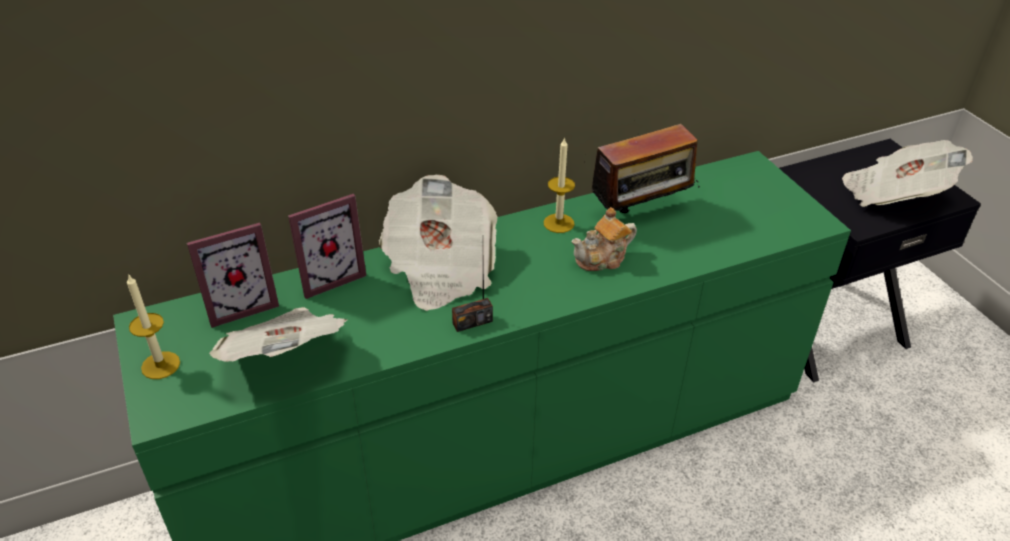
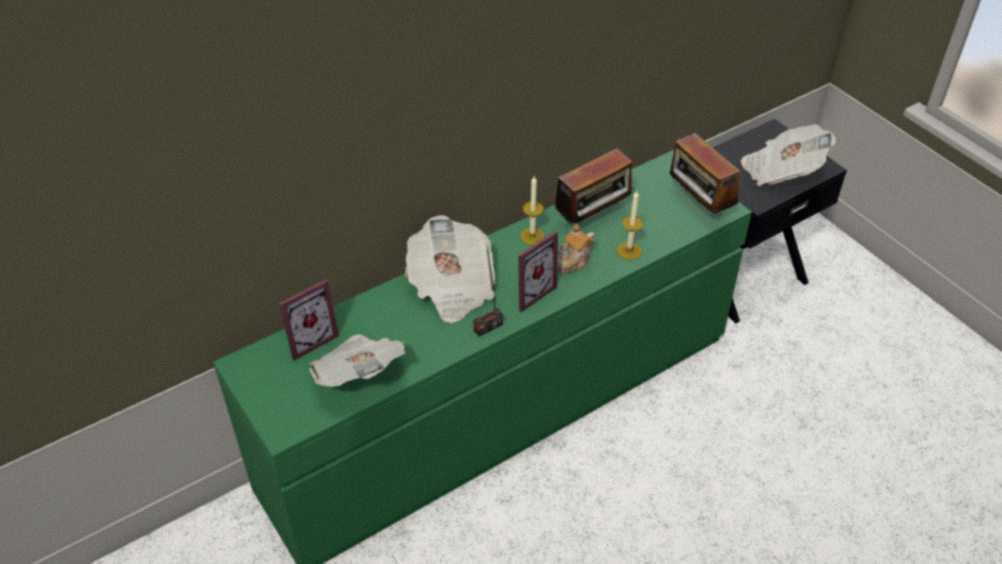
camera: 10 degrees left, 5 degrees up
candle [127,274,180,379] -> candle moved to [617,190,643,260]
picture frame [288,194,366,299] -> picture frame moved to [518,231,558,312]
none -> radio [670,133,741,216]

